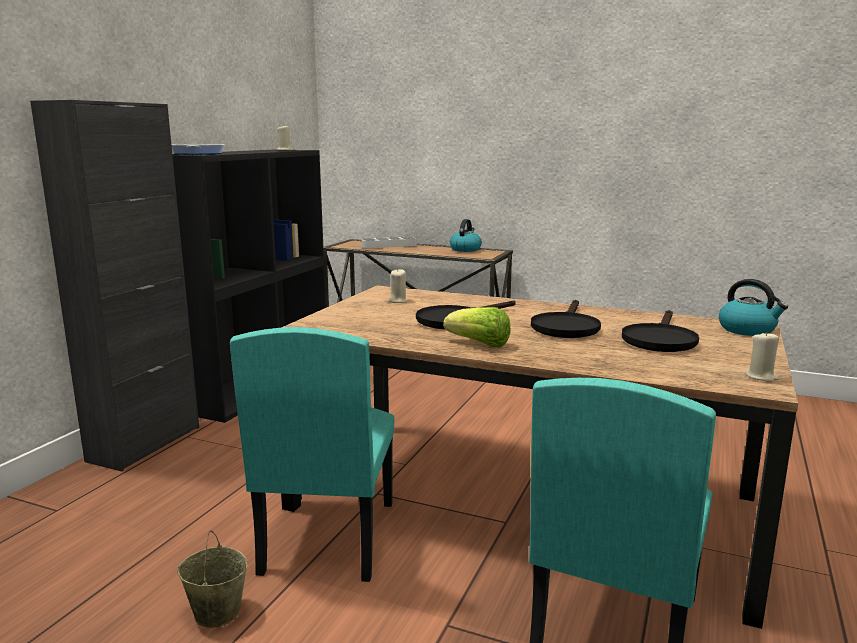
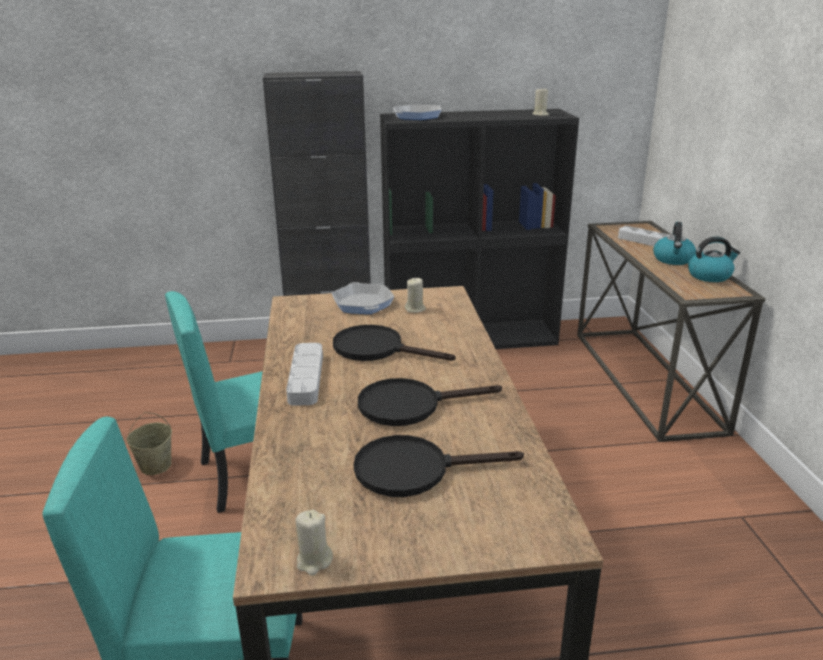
camera: 60 degrees right, 10 degrees up
lettuce [443,307,510,347] -> grey tray [286,343,323,406]
kettle [719,279,788,336] -> kettle moved to [653,222,696,265]
none -> frying pan [332,282,394,314]

